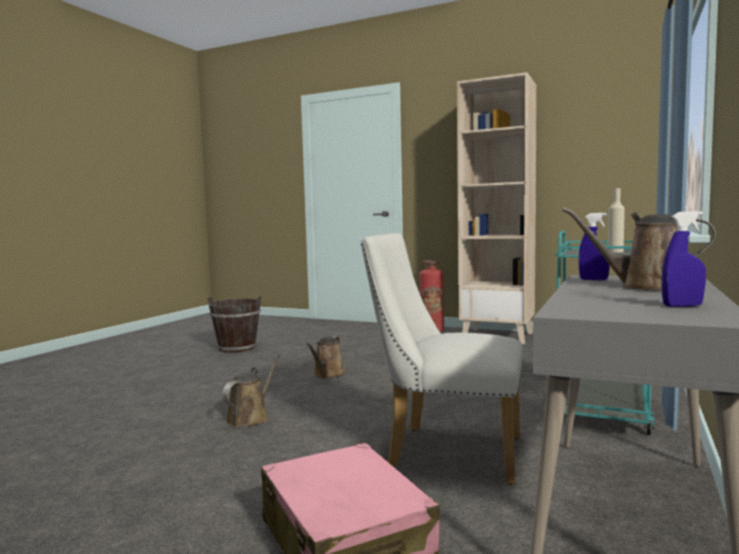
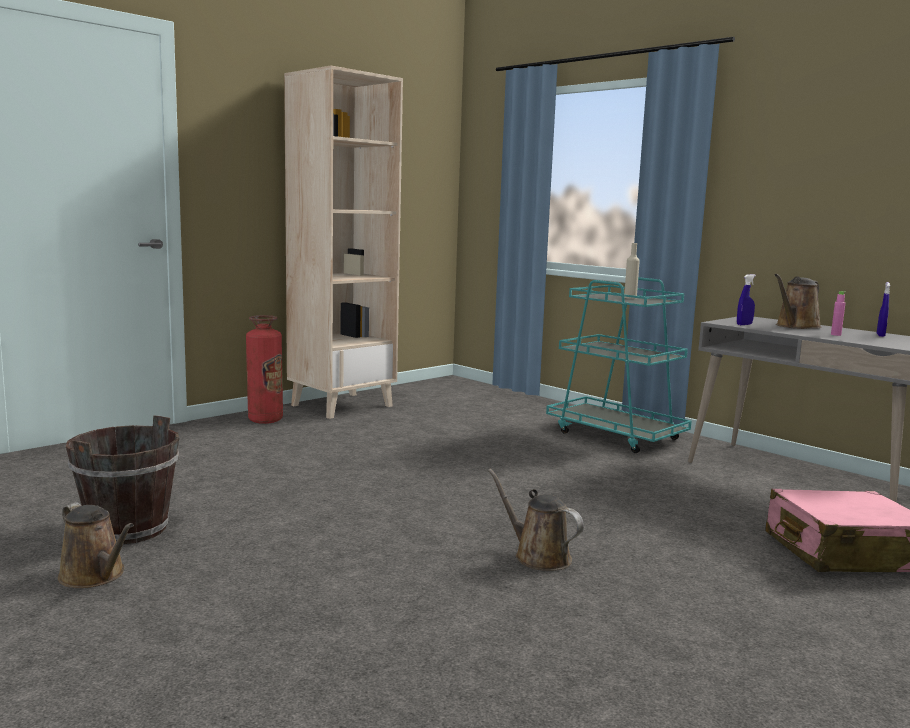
camera: 70 degrees left, 5 degrees up
brown watering can [306,336,346,379] -> brown watering can moved to [58,502,134,588]
white chair [361,233,523,485] -> none
none -> pink bottle [831,291,845,336]

